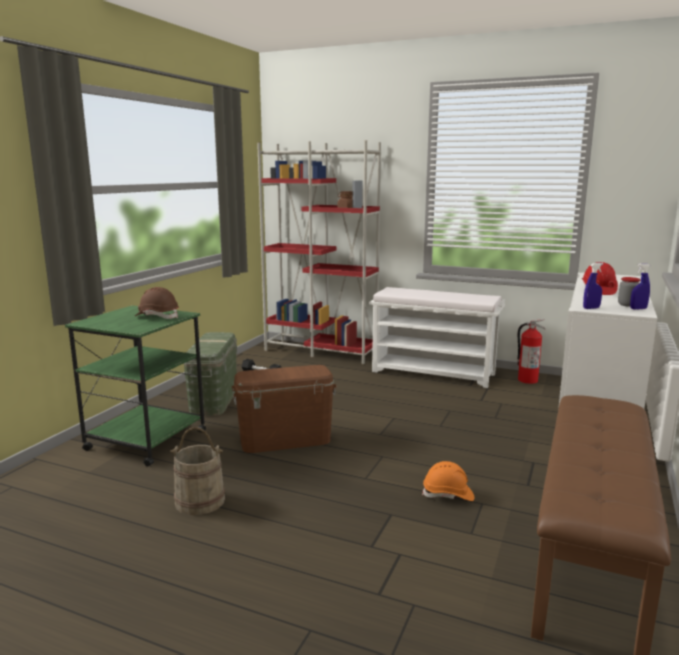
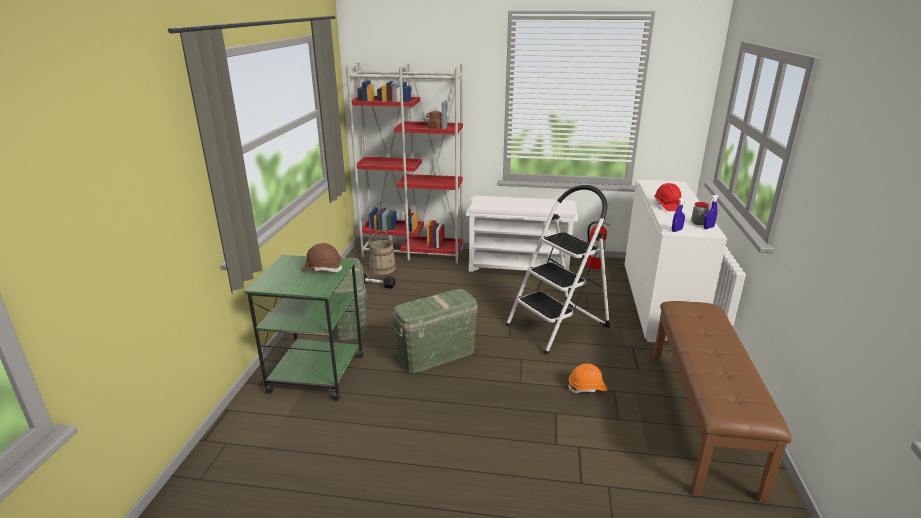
camera: 15 degrees left, 10 degrees up
beige bucket [170,427,225,515] -> beige bucket moved to [368,230,396,275]
brown storage box [232,365,336,453] -> green storage box [392,289,479,373]
none -> step ladder [505,185,610,354]

